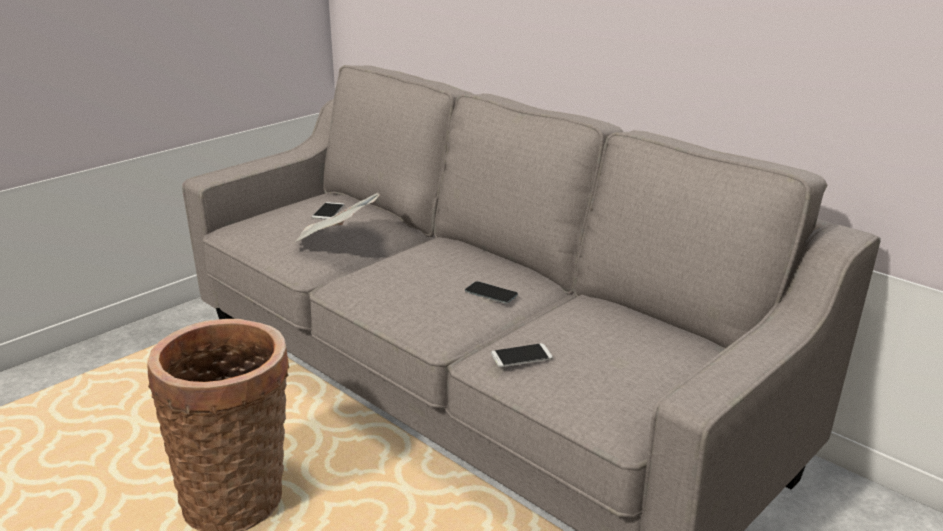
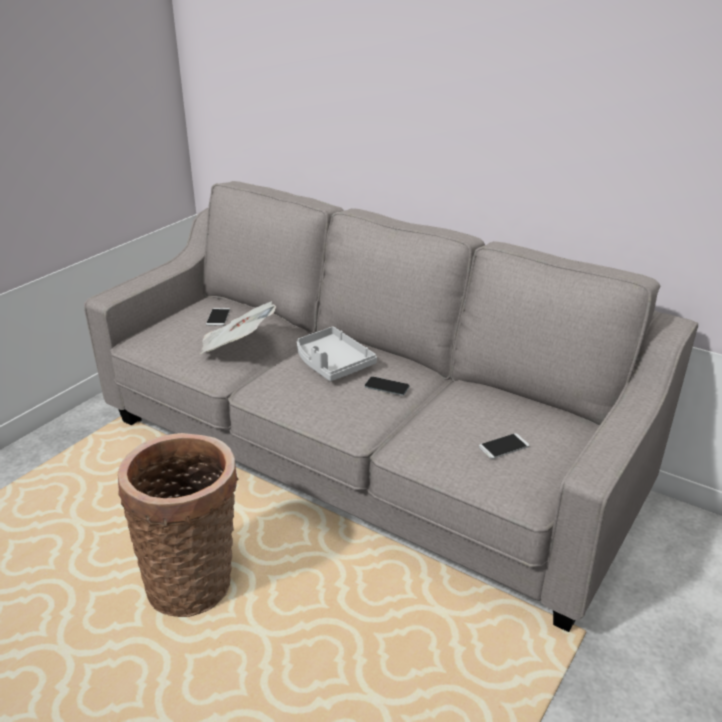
camera: 10 degrees left, 5 degrees up
phone [491,343,553,367] -> phone moved to [479,433,529,459]
none -> grey tray [297,327,377,381]

